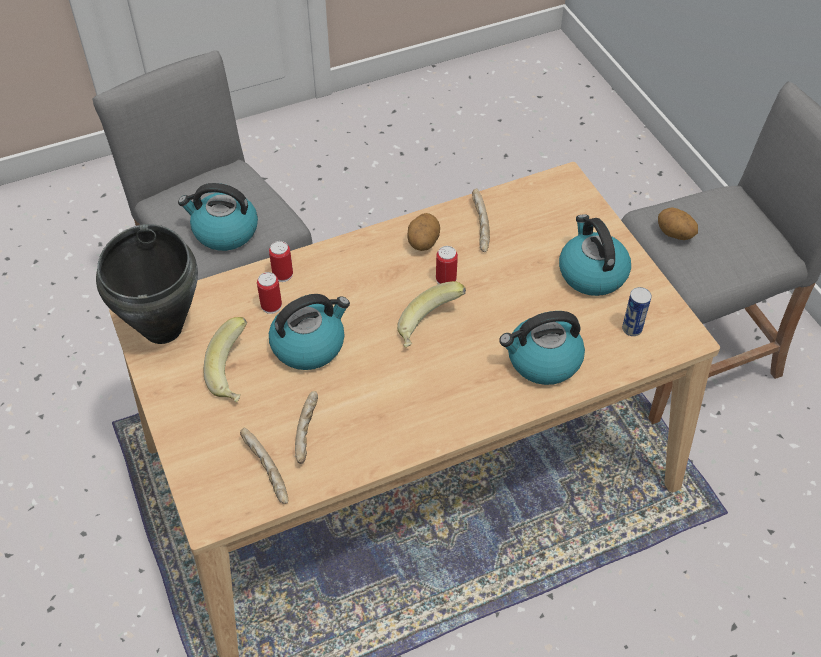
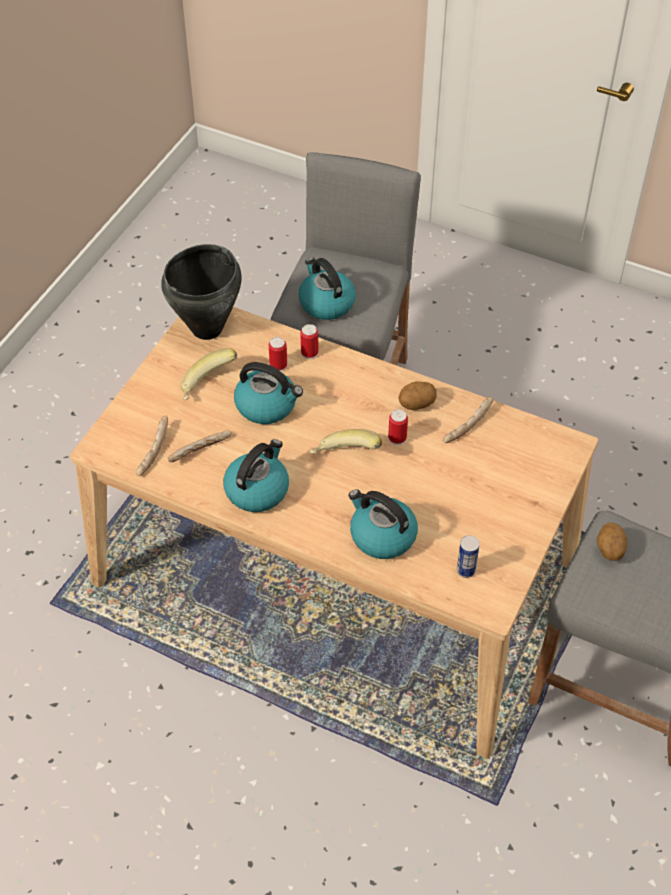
camera: 50 degrees right, 0 degrees up
kettle [559,214,631,296] -> kettle moved to [223,439,289,512]

